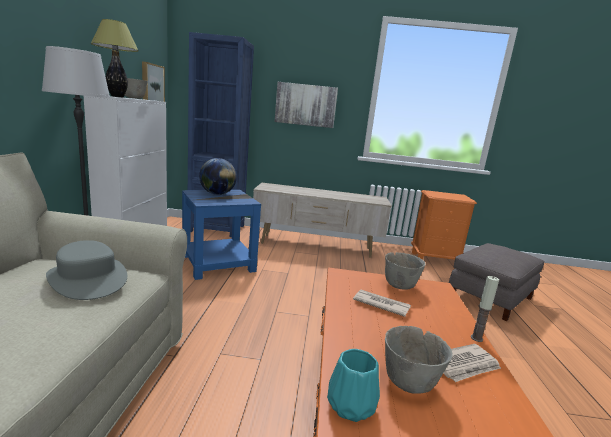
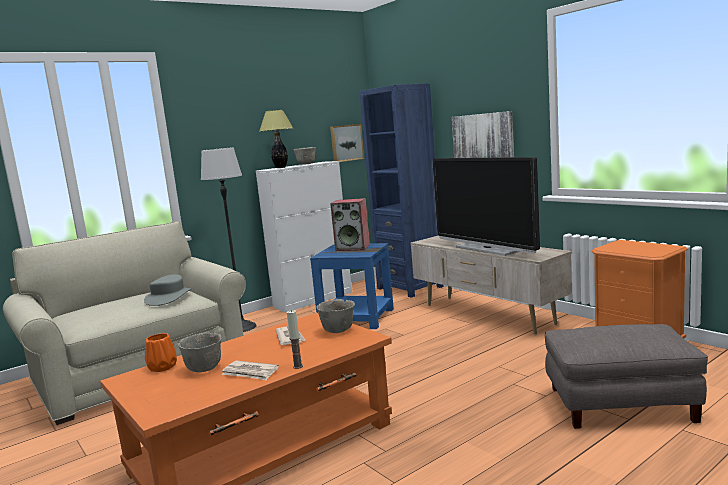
camera: 50 degrees right, 5 degrees down
globe [199,158,237,195] -> speaker [330,198,370,251]
turquoise vase [327,349,380,422] -> orange vase [145,333,177,372]
none -> television [432,157,540,256]

